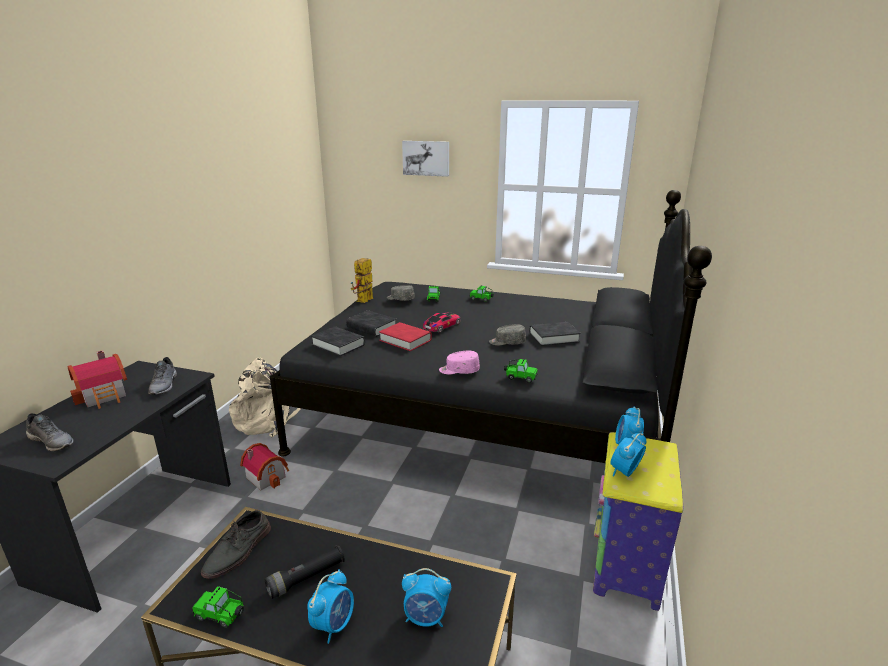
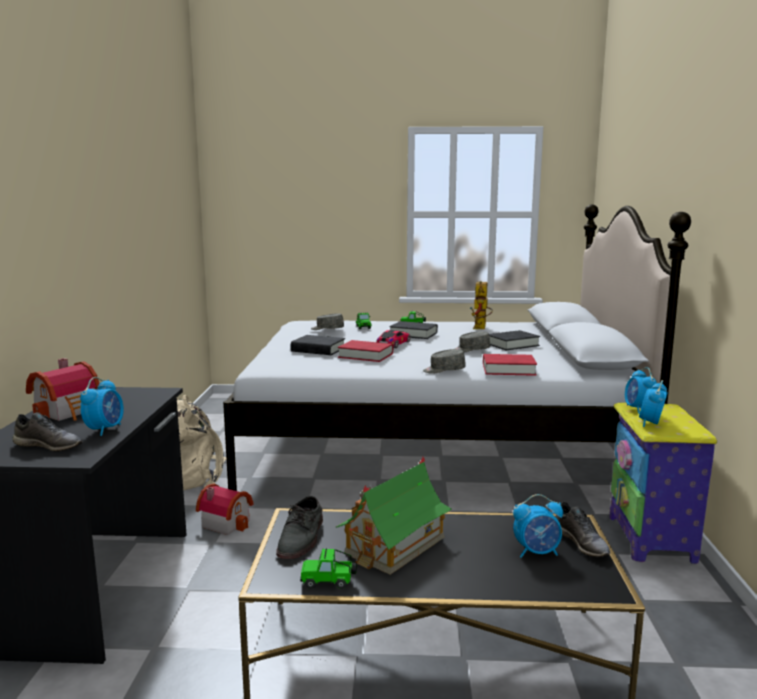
camera: 15 degrees left, 10 degrees down
grey shoe [148,357,177,395] -> grey shoe moved to [556,502,610,557]
black flashlight [265,545,345,599] -> toy house [336,457,452,575]
black bed [270,190,712,463] -> white bed [223,204,691,491]
alarm clock [307,569,354,644] -> alarm clock moved to [80,377,124,436]
black book [311,326,365,356] -> black book moved to [390,321,438,339]
toy robot [351,258,373,303] -> toy robot moved to [470,281,493,329]
picture [402,141,449,177] -> none
pink cap [439,351,480,374] -> grey cap [423,349,466,374]
toy car [504,359,538,383] -> red book [483,354,537,376]

